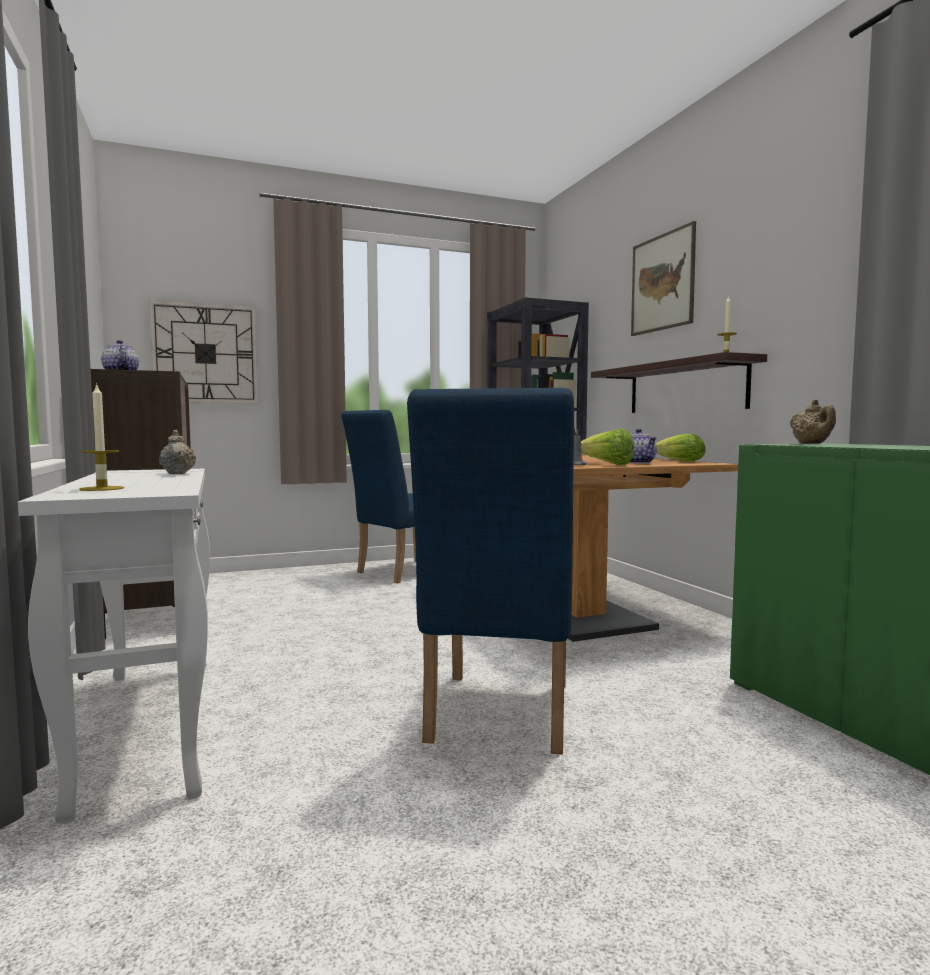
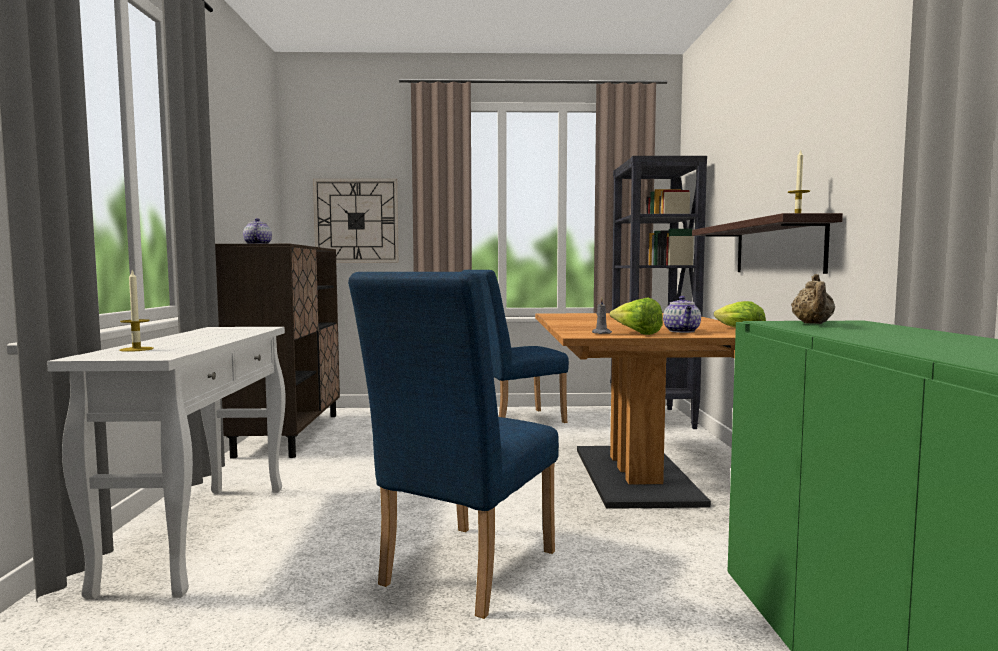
camera: 20 degrees right, 0 degrees up
beige teapot [159,430,196,474] -> none
picture [631,221,696,336] -> none

